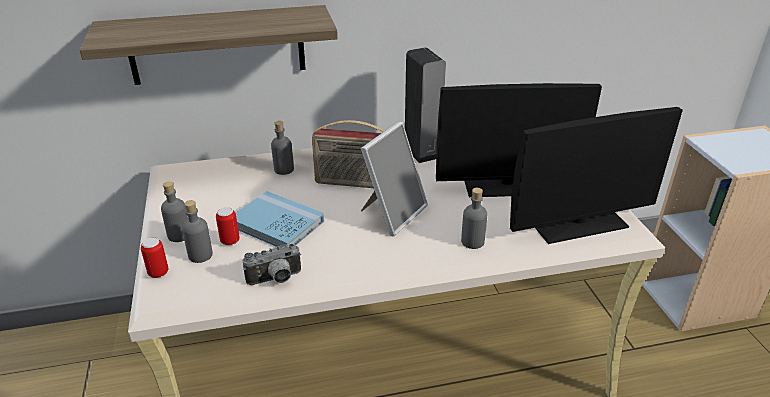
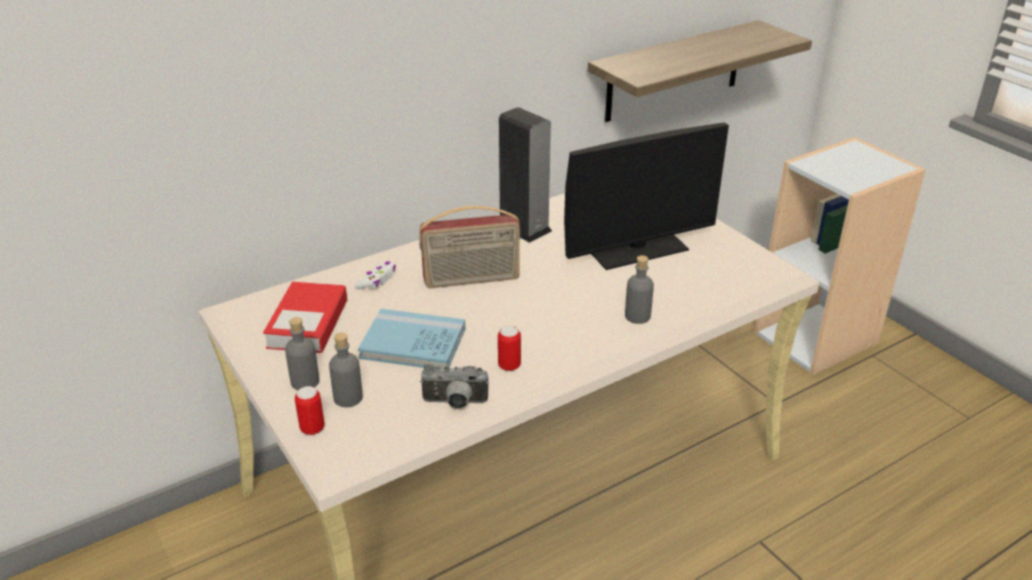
camera: 20 degrees left, 0 degrees up
shelf [80,5,338,85] -> shelf moved to [588,20,812,122]
can [216,207,240,245] -> can moved to [498,326,521,371]
camera [243,244,301,285] -> camera turned 45 degrees clockwise [420,364,489,409]
grey bottle [271,121,294,175] -> white game controller [355,261,396,289]
picture frame [361,121,428,236] -> none
monitor [510,107,683,244] -> none
none -> book [263,282,347,353]

